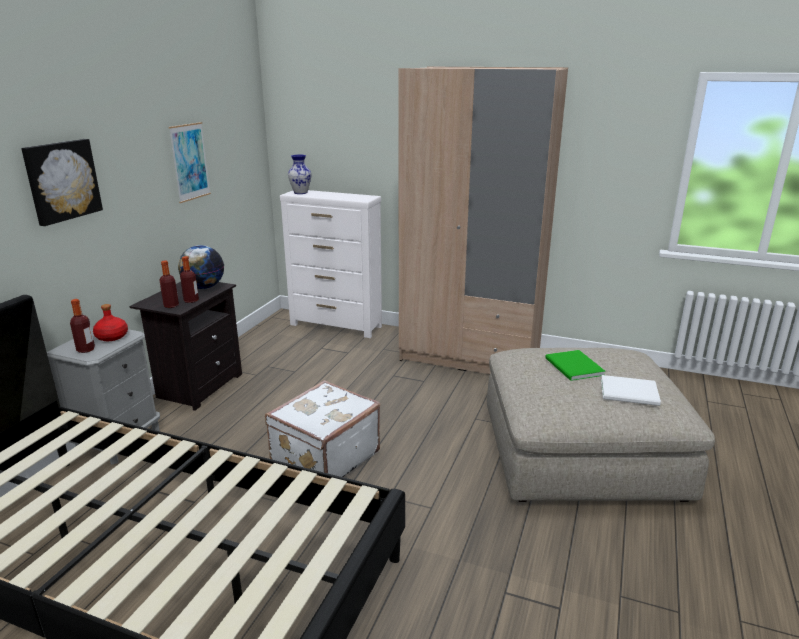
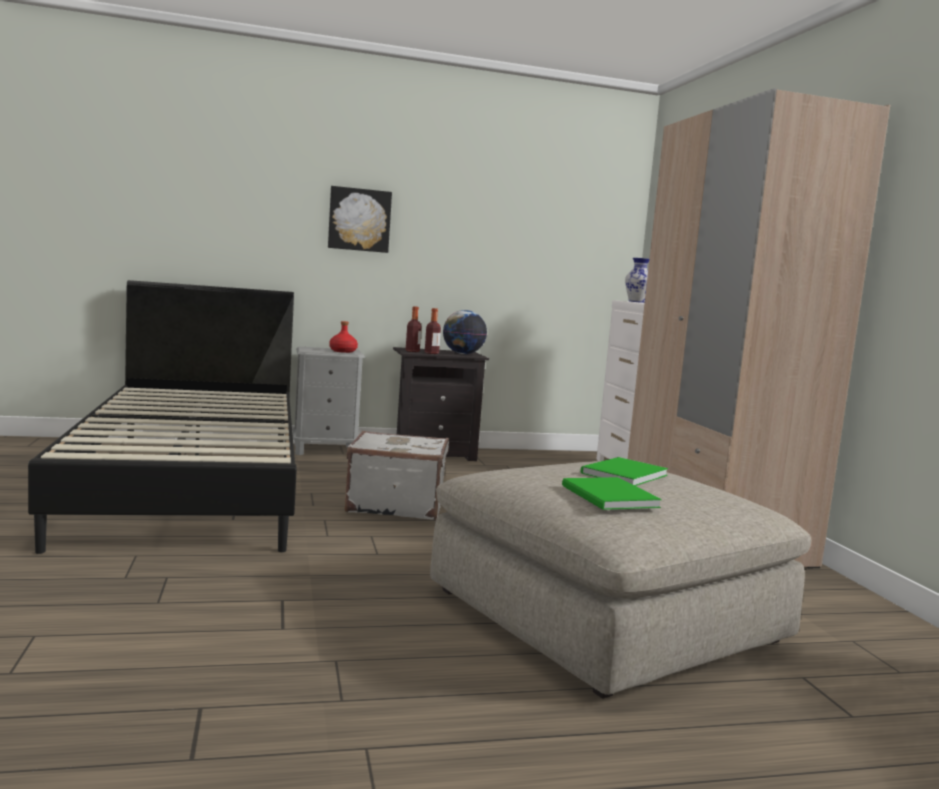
camera: 55 degrees right, 15 degrees down
bottle [70,299,95,353] -> none
picture [169,122,211,203] -> none
white book [601,375,661,406] -> green book [562,477,662,510]

